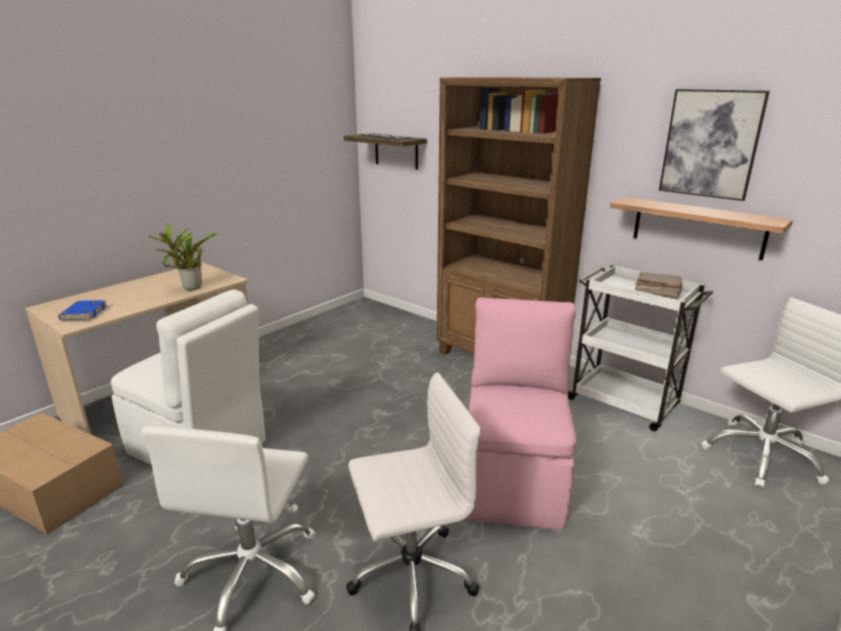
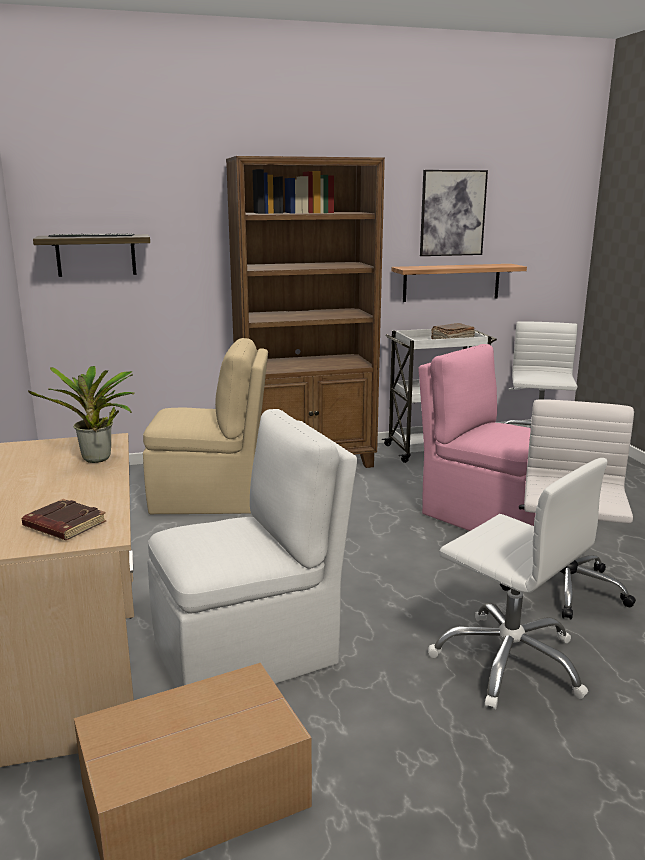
camera: 55 degrees left, 5 degrees down
blue book [58,300,108,320] -> brown book [22,499,106,540]
none -> beige chair [143,338,268,515]

